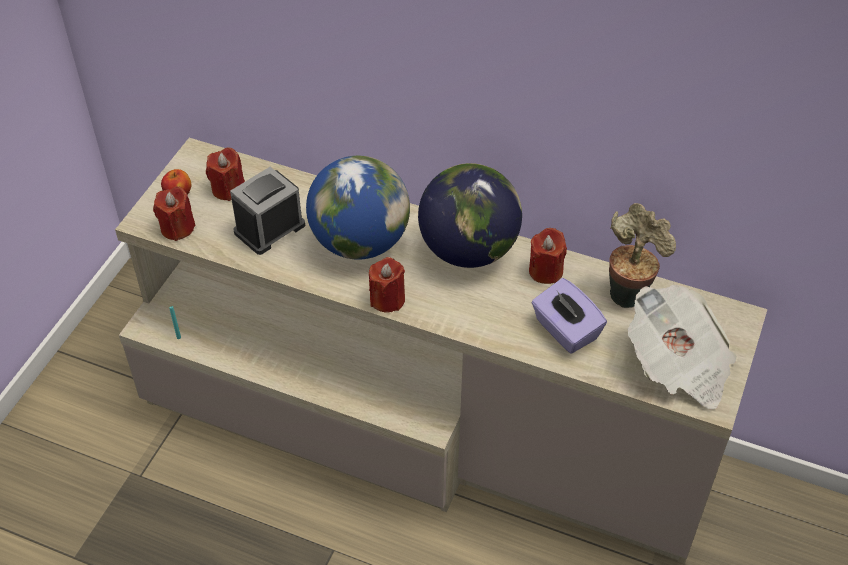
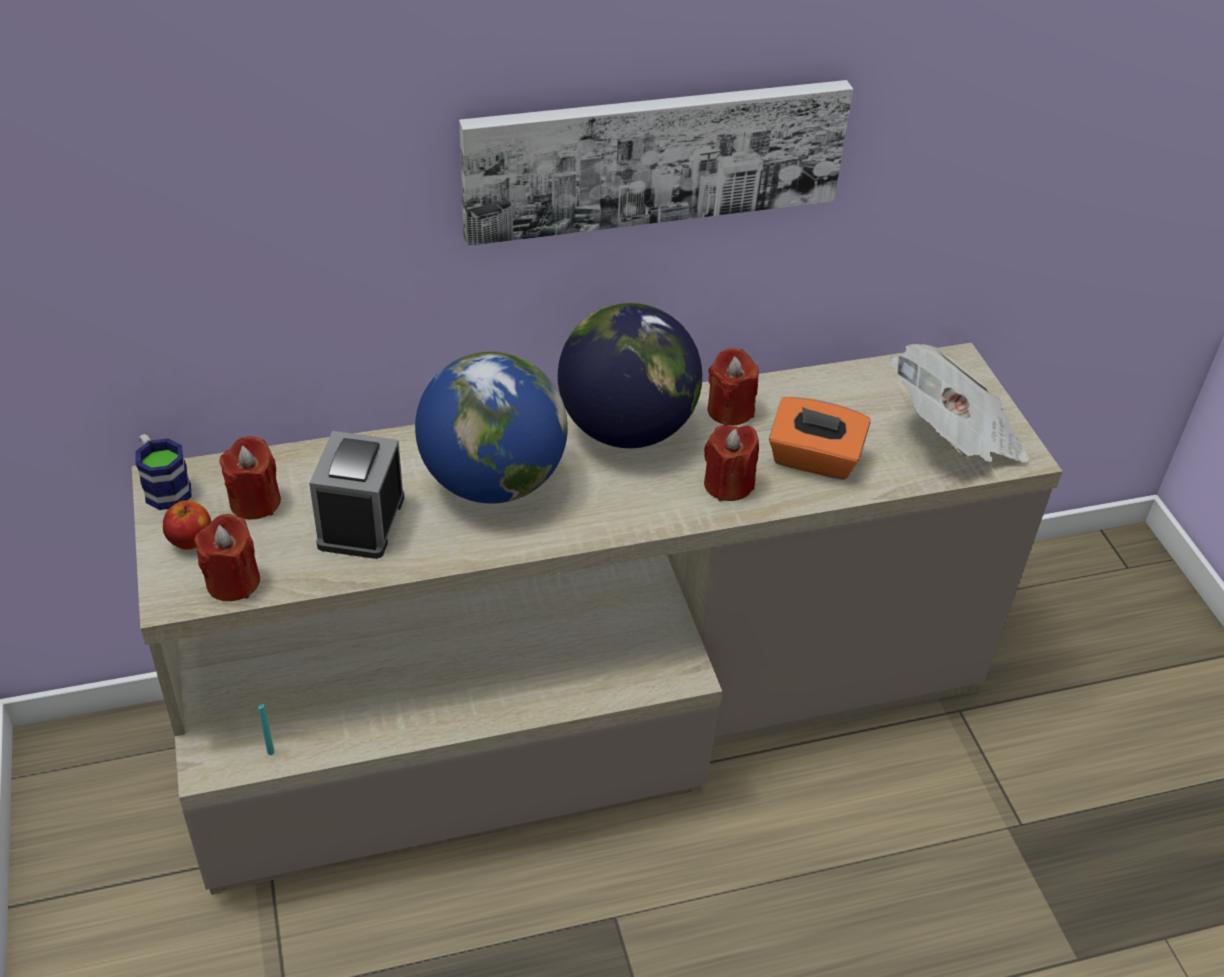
camera: 40 degrees left, 5 degrees down
red candle [369,257,405,312] -> red candle moved to [704,425,759,501]
purple tissue box [532,278,607,354] -> orange tissue box [769,397,871,480]
potted plant [609,203,676,308] -> none
none -> mug [135,434,192,510]
none -> picture [459,80,853,246]

